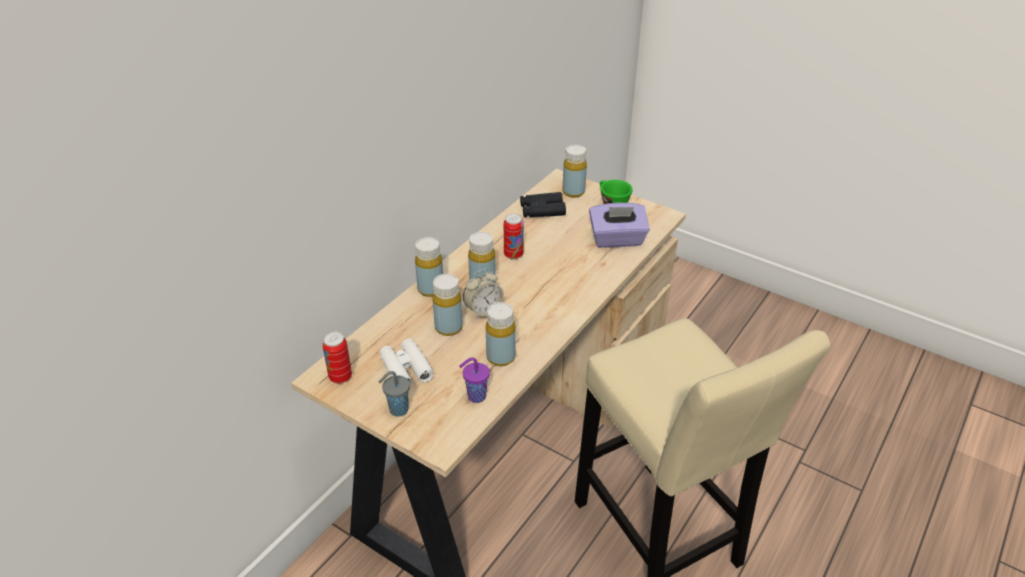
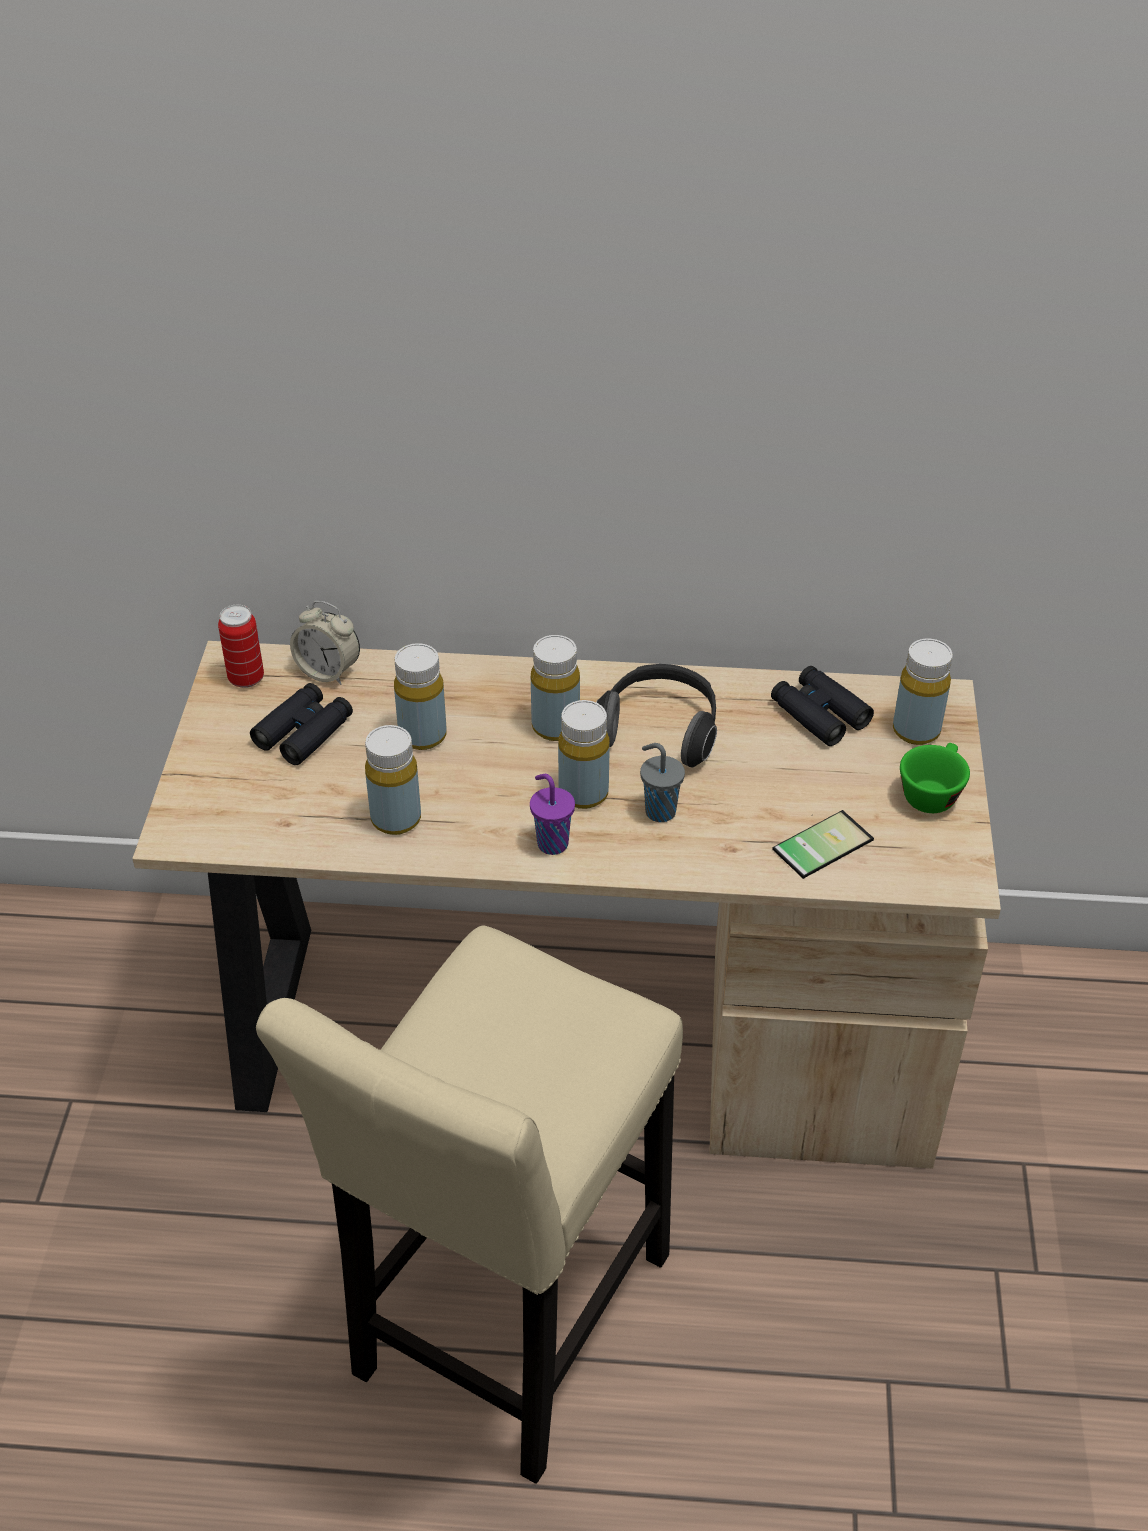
camera: 60 degrees right, 5 degrees up
grey cup [378,371,410,417] -> grey cup moved to [640,743,685,822]
white binoculars [379,339,434,385] -> black binoculars [250,683,353,765]
yellow bottle [415,237,443,297] -> yellow bottle moved to [558,700,610,809]
purple cup [459,357,490,403] -> purple cup moved to [530,774,575,855]
alarm clock [463,269,504,320] -> alarm clock moved to [290,601,360,685]
can [504,213,524,260] -> headphones [596,664,717,768]
purple tissue box [589,203,650,248] -> phone [772,810,874,879]

